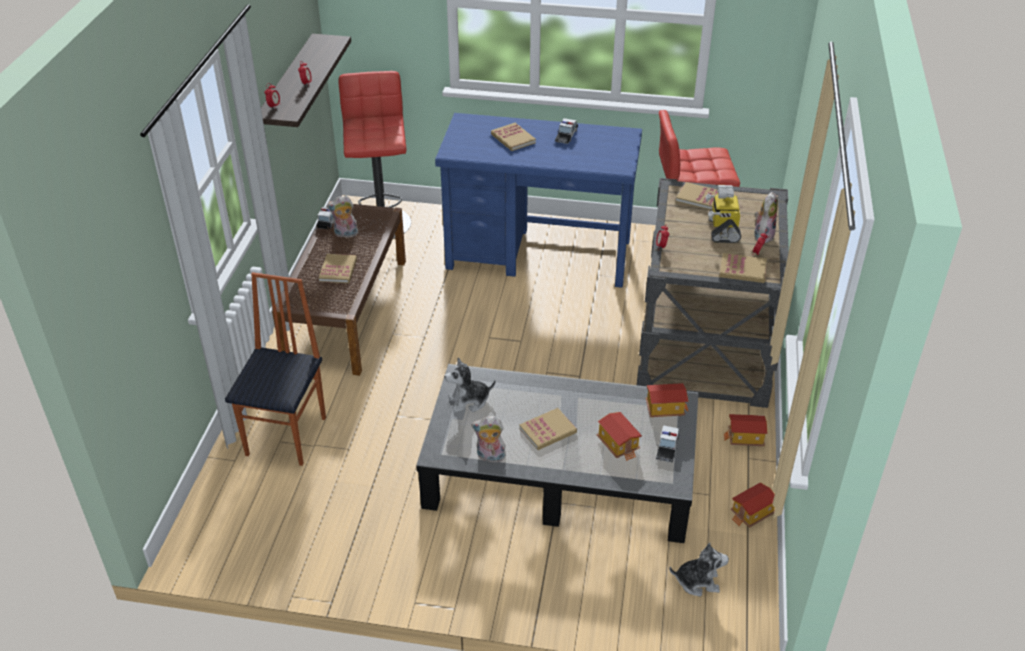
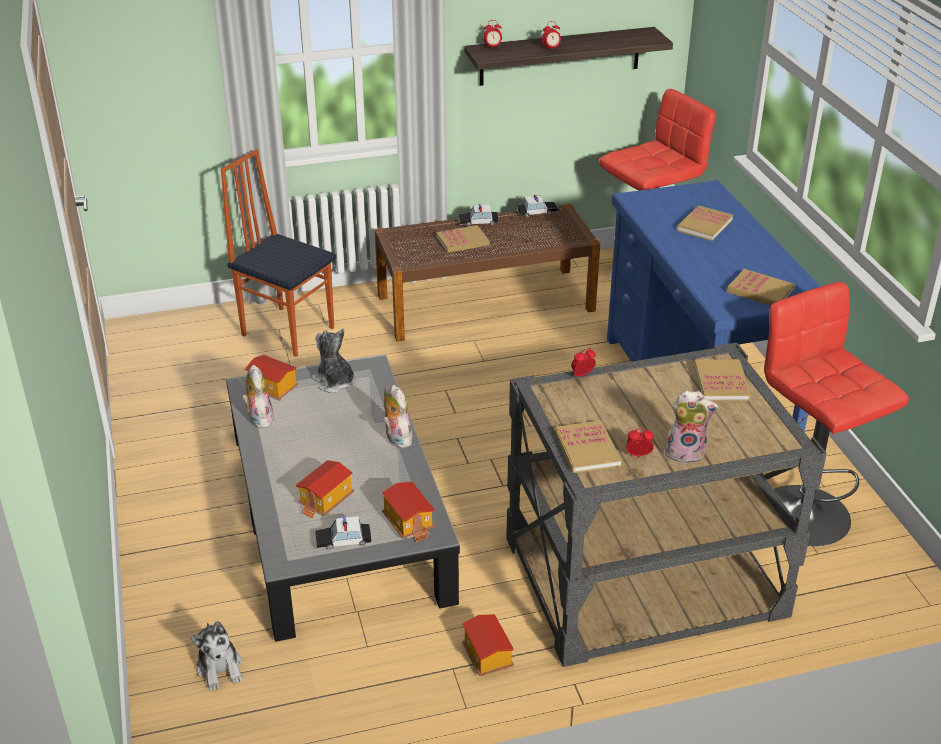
camera: 65 degrees right, 5 degrees down
chair [225,272,326,466] -> chair turned 135 degrees counterclockwise [221,149,337,357]
plush toy [327,196,358,238] -> plush toy moved to [383,385,413,448]
book [519,408,577,450] -> book moved to [727,269,795,306]
toy car [555,118,578,144] -> toy car moved to [458,204,499,226]
toy robot [705,185,741,243] -> none
toy house [731,483,775,528] -> toy house moved to [244,355,299,401]

